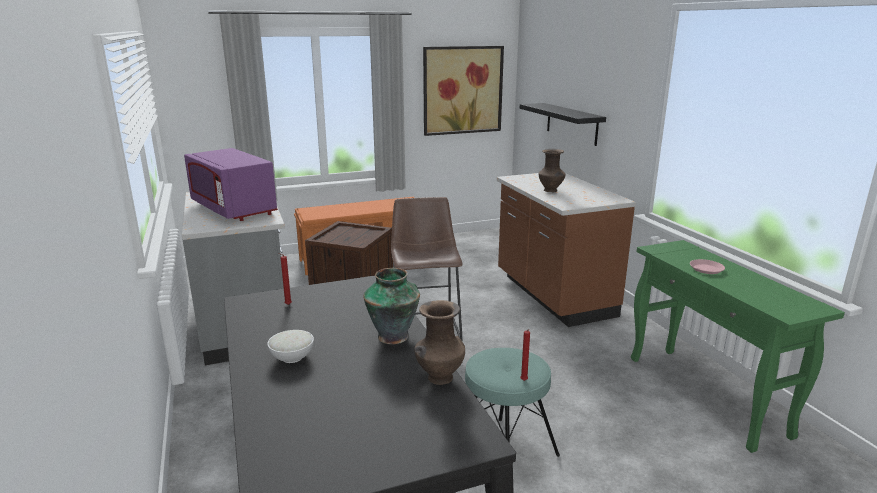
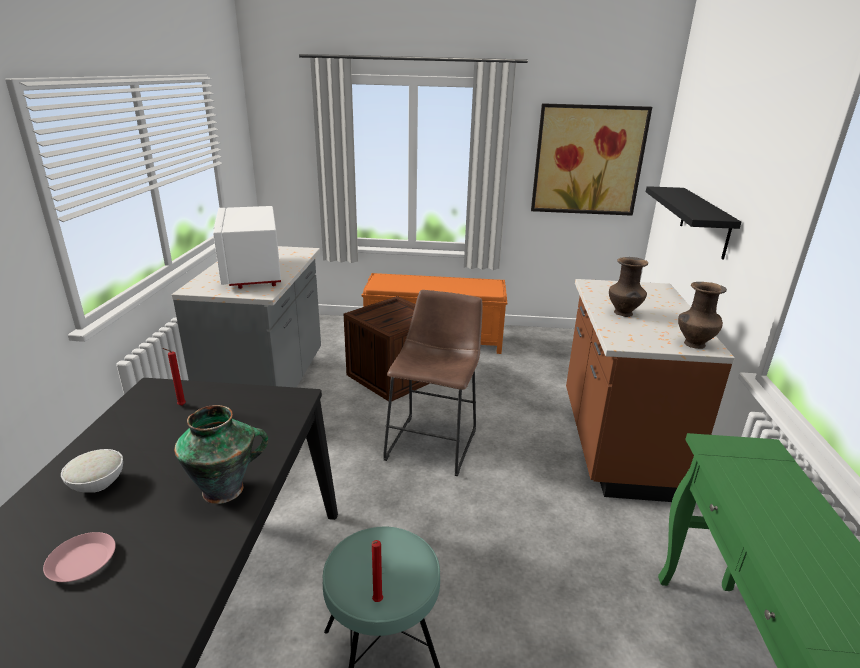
camera: 25 degrees right, 5 degrees up
purple microwave [184,148,278,221] -> white microwave [213,206,281,289]
brown vase [415,300,465,385] -> brown vase moved to [678,282,727,349]
pink plate [690,259,725,274] -> pink plate moved to [43,532,116,582]

